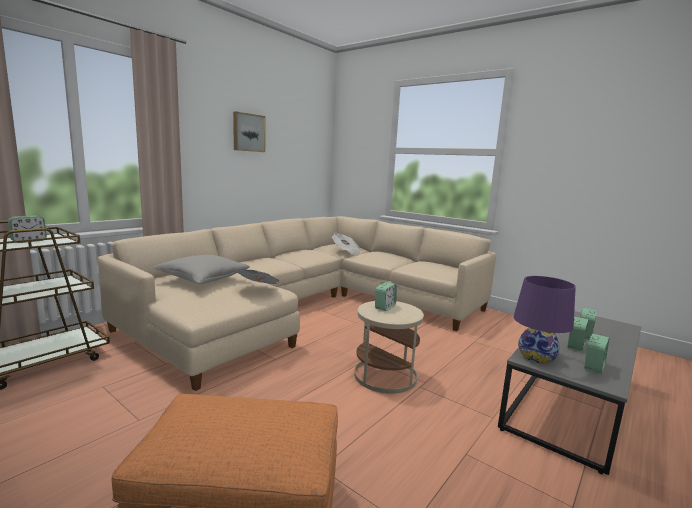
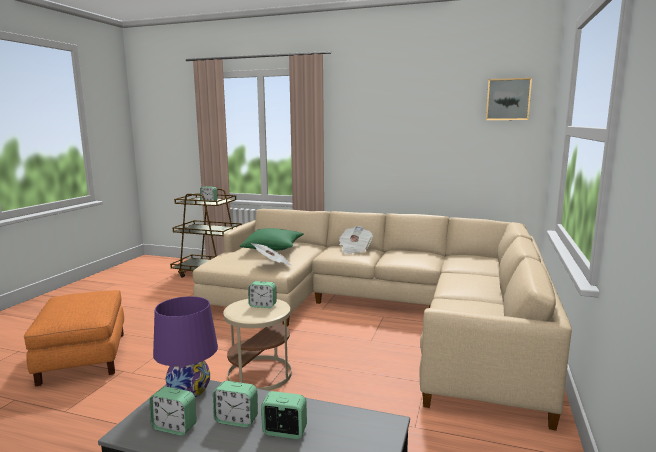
camera: 70 degrees right, 0 degrees up
grey pillow [153,255,250,284] -> green pillow [240,228,304,251]
picture [233,112,266,152] -> picture moved to [486,78,532,120]
newspaper [332,233,361,255] -> newspaper moved to [339,226,373,254]

